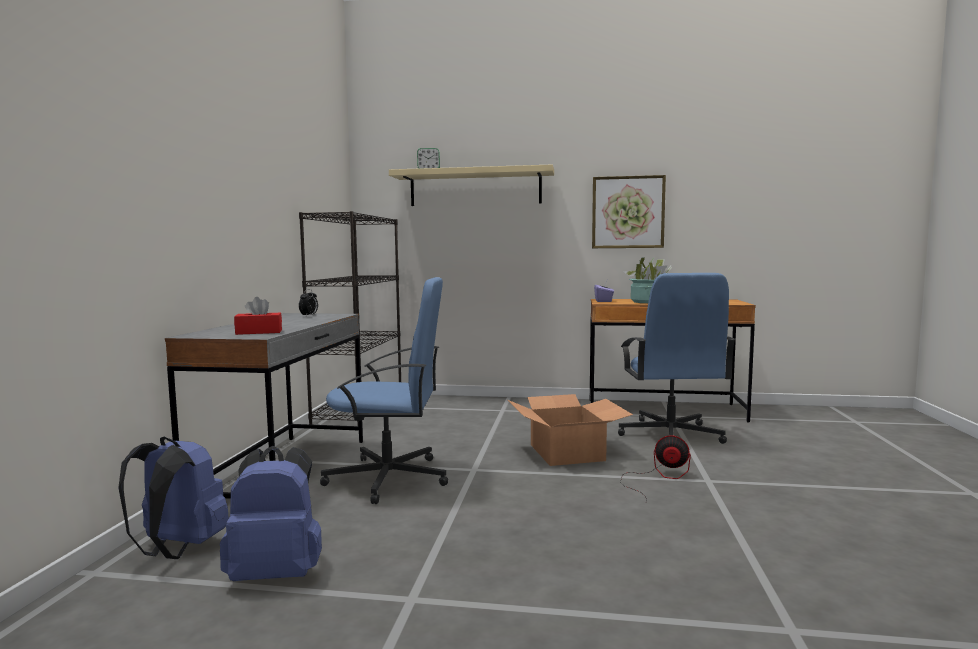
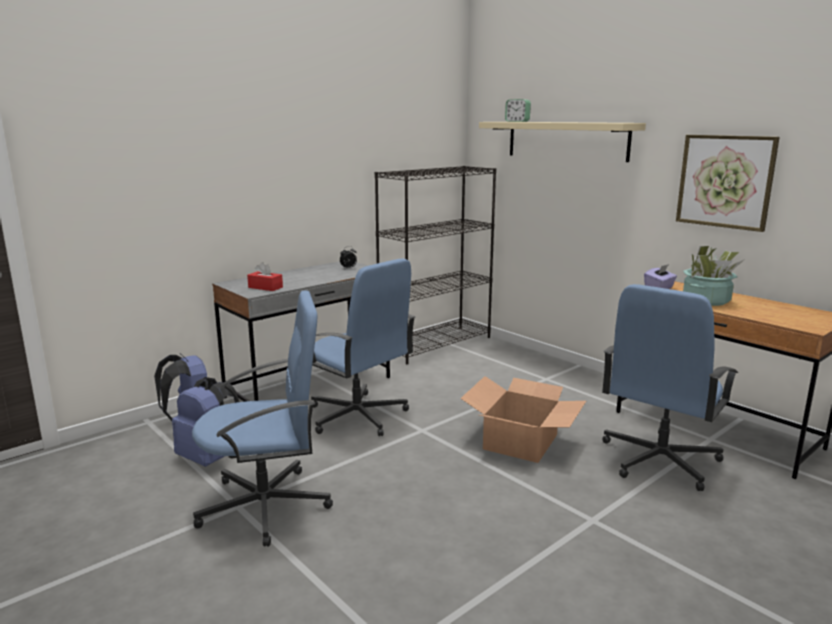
camera: 40 degrees right, 10 degrees up
fan [620,435,691,500] -> none
none -> blue office chair [192,291,333,547]

